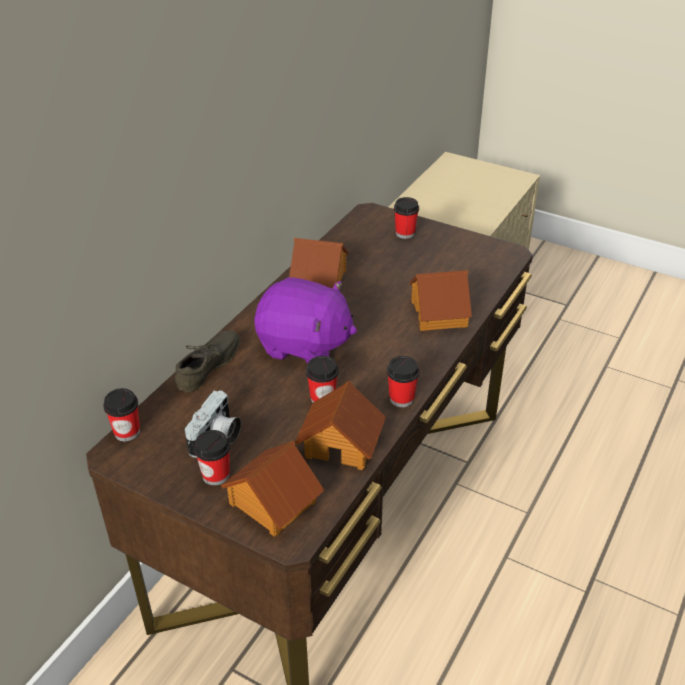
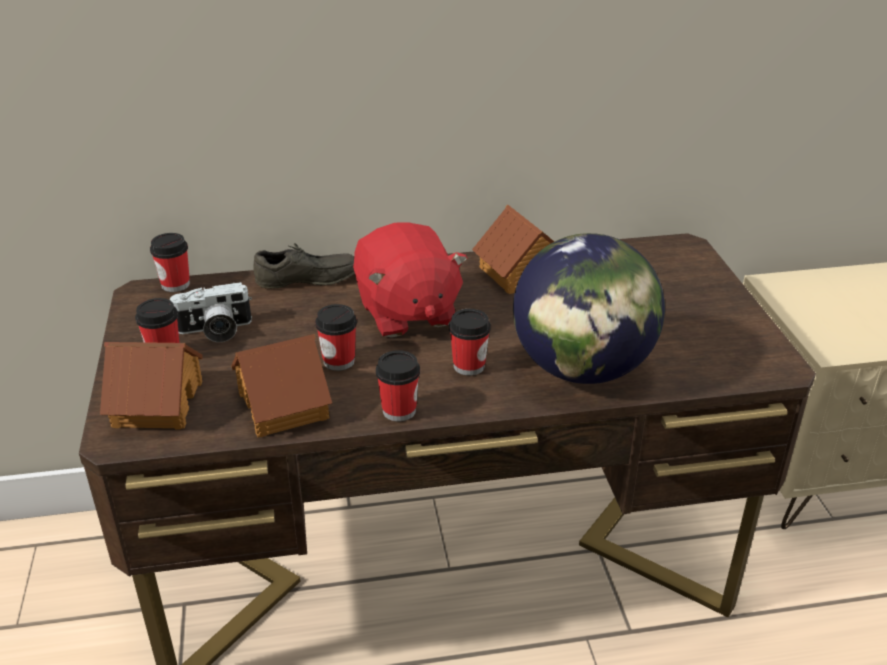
camera: 50 degrees right, 5 degrees down
purple plush toy [254,277,357,363] -> red plush toy [353,223,468,338]
cup [394,197,419,239] -> cup moved to [449,309,491,376]
toy house [409,270,472,331] -> globe [513,233,665,384]

